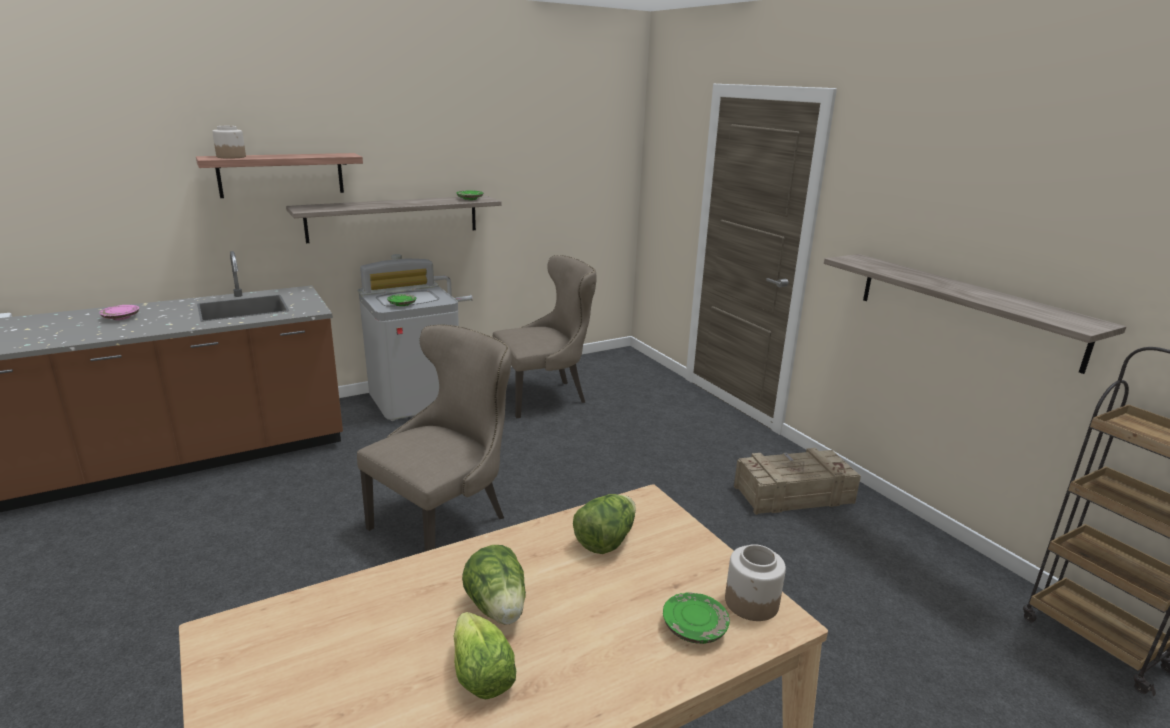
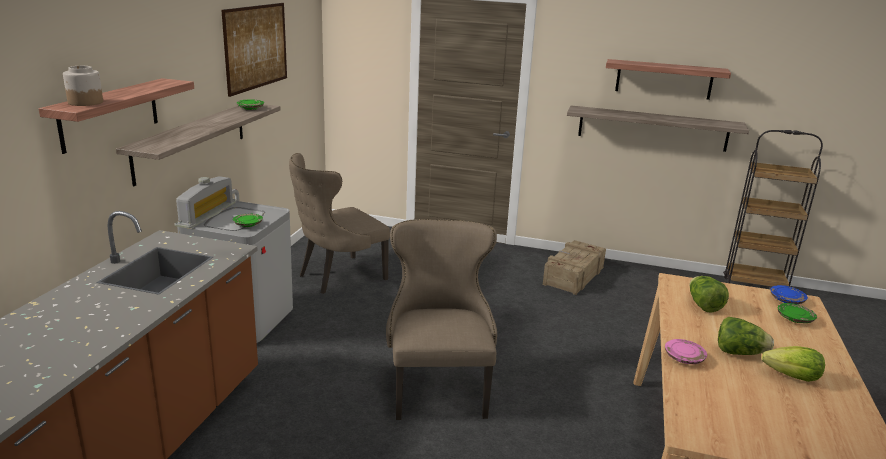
camera: 45 degrees left, 0 degrees up
pink plate [99,305,139,320] -> pink plate moved to [665,339,707,364]
beige chair [493,255,597,418] -> beige chair turned 150 degrees counterclockwise [289,153,390,294]
jar [725,544,786,621] -> blue plate [770,285,808,304]
none -> picture [221,3,287,97]
none -> shelf [606,59,731,100]

